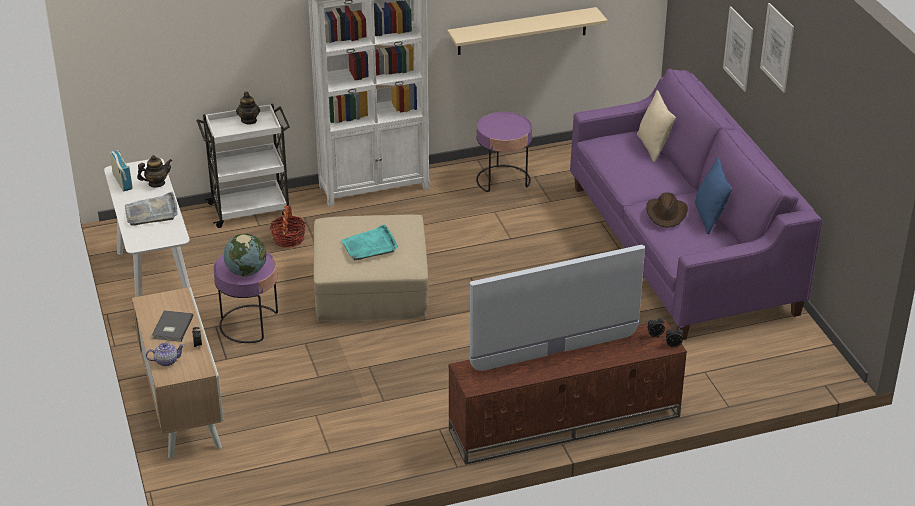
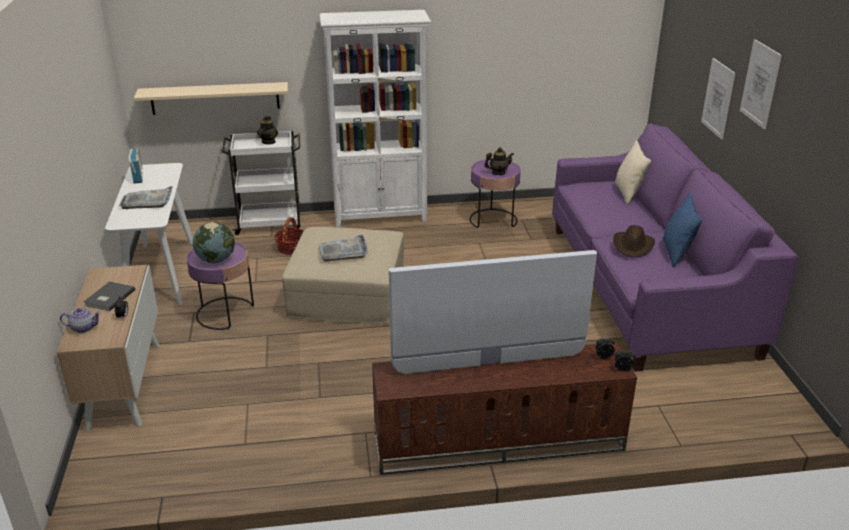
camera: 10 degrees right, 5 degrees down
teapot [137,155,172,188] -> teapot moved to [484,147,514,175]
turquoise tray [341,224,398,260] -> grey tray [319,234,368,262]
beige shelf [447,7,608,55] -> beige shelf moved to [134,82,288,115]

